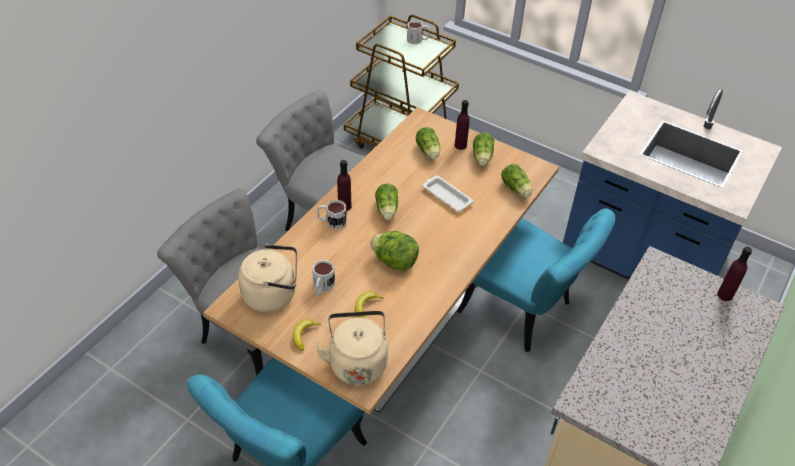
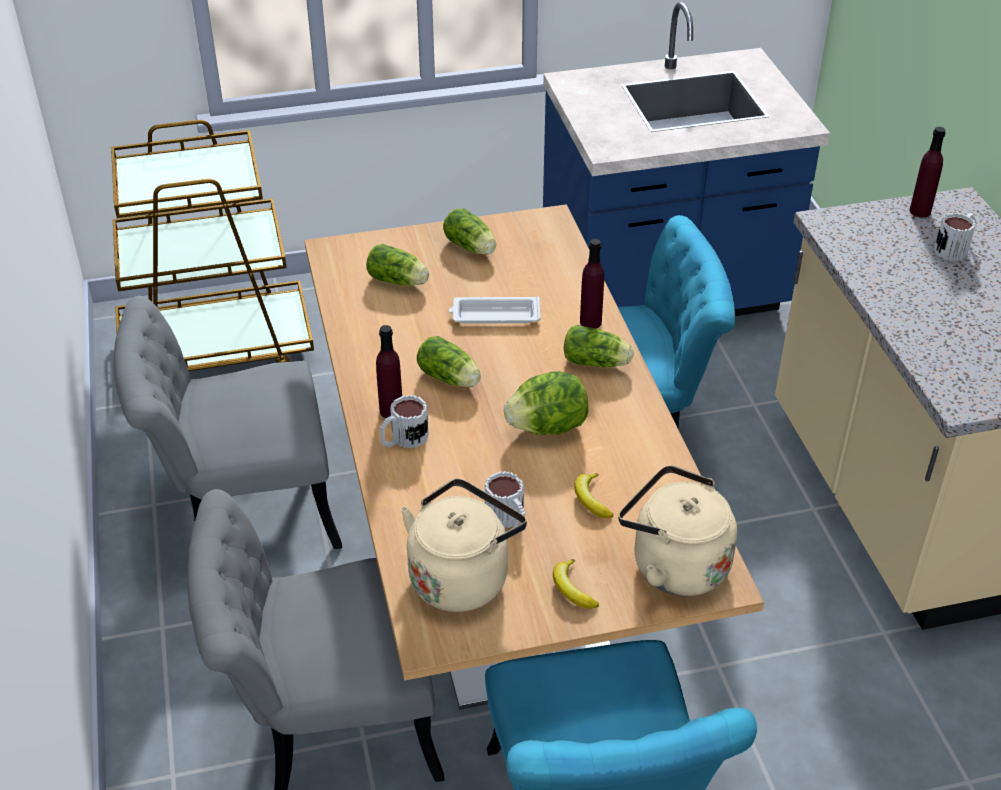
camera: 45 degrees left, 5 degrees down
mug [407,20,430,44] -> mug moved to [934,213,976,261]
purple bottle [455,100,470,150] -> purple bottle moved to [580,239,604,329]
lettuce [501,164,532,197] -> lettuce moved to [564,325,633,367]

